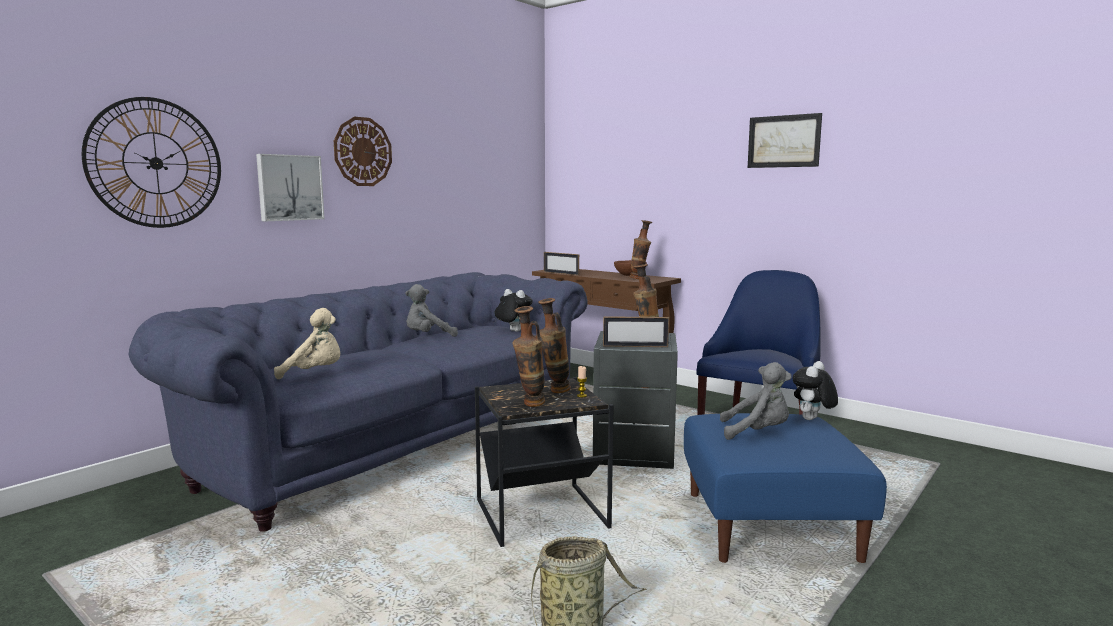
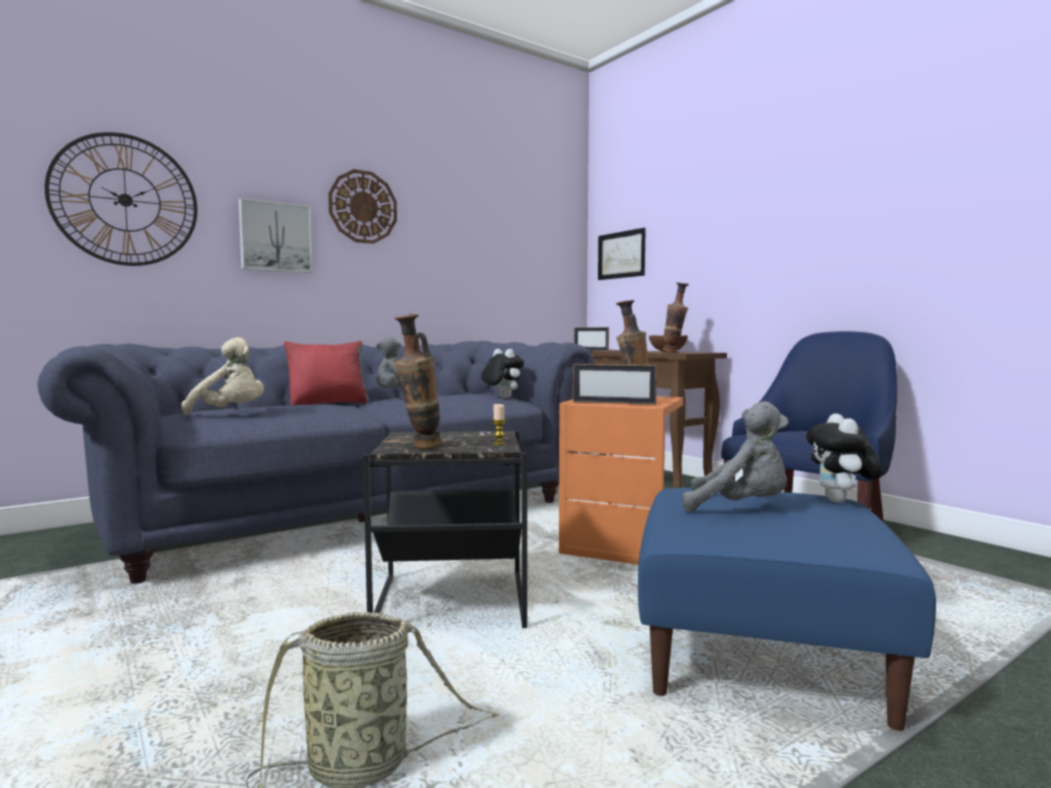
camera: 15 degrees right, 5 degrees down
vase [538,298,571,393] -> none
grey side table [593,331,678,469] -> orange side table [559,396,683,565]
picture [748,113,822,168] -> picture moved to [598,228,646,280]
plush toy [792,361,838,420] -> plush toy turned 45 degrees counterclockwise [806,413,882,502]
none -> red pillow [284,341,369,405]

